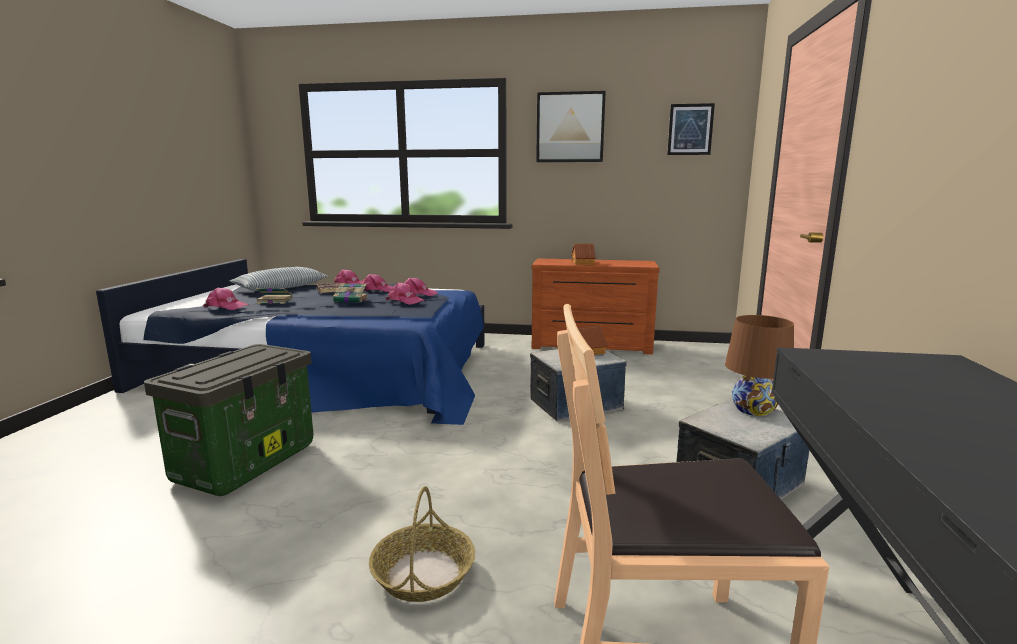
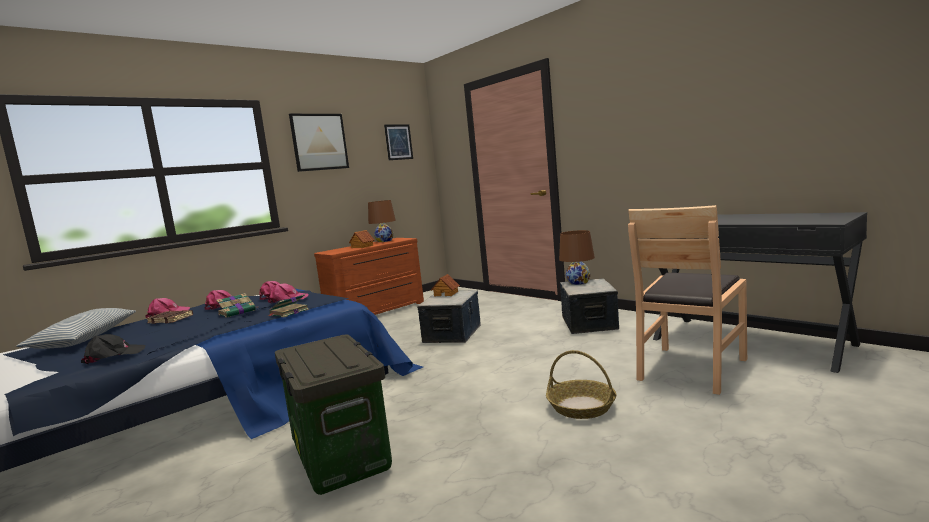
camera: 50 degrees left, 5 degrees down
pink cap [203,287,249,310] -> black cap [81,334,146,364]
book [256,288,292,304] -> book moved to [268,294,309,318]
none -> brown table lamp [368,200,396,242]

